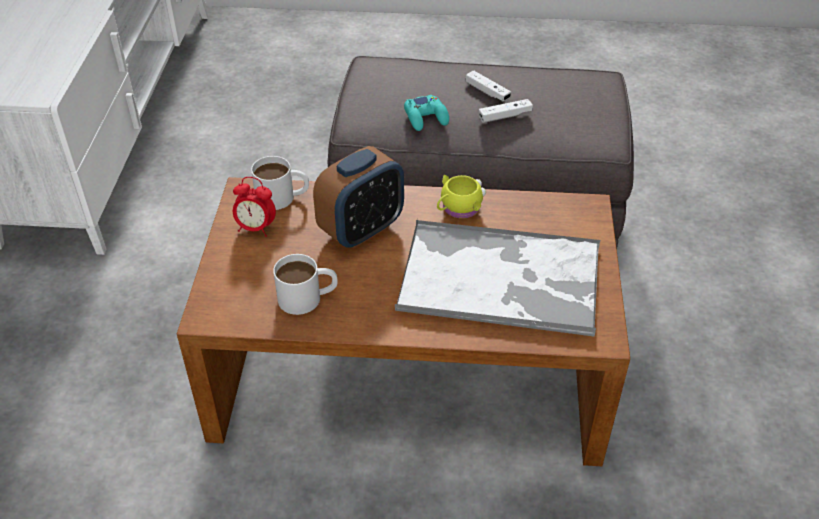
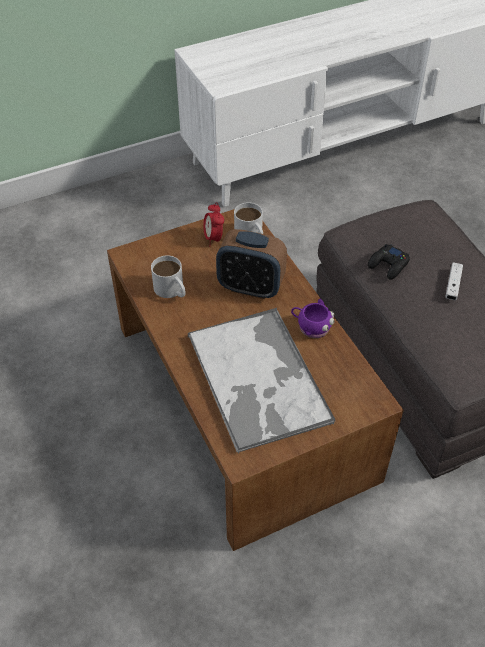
camera: 60 degrees right, 5 degrees up
turquoise game controller [404,95,449,131] -> black game controller [368,244,410,280]
yellow mug [437,175,486,219] -> purple mug [291,299,334,338]
white game controller [479,99,533,123] -> none

